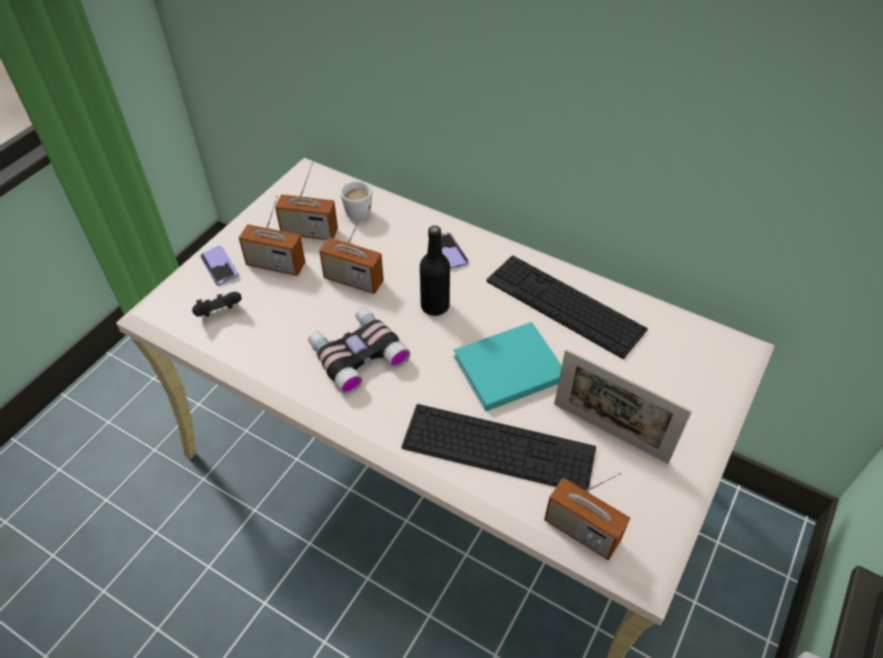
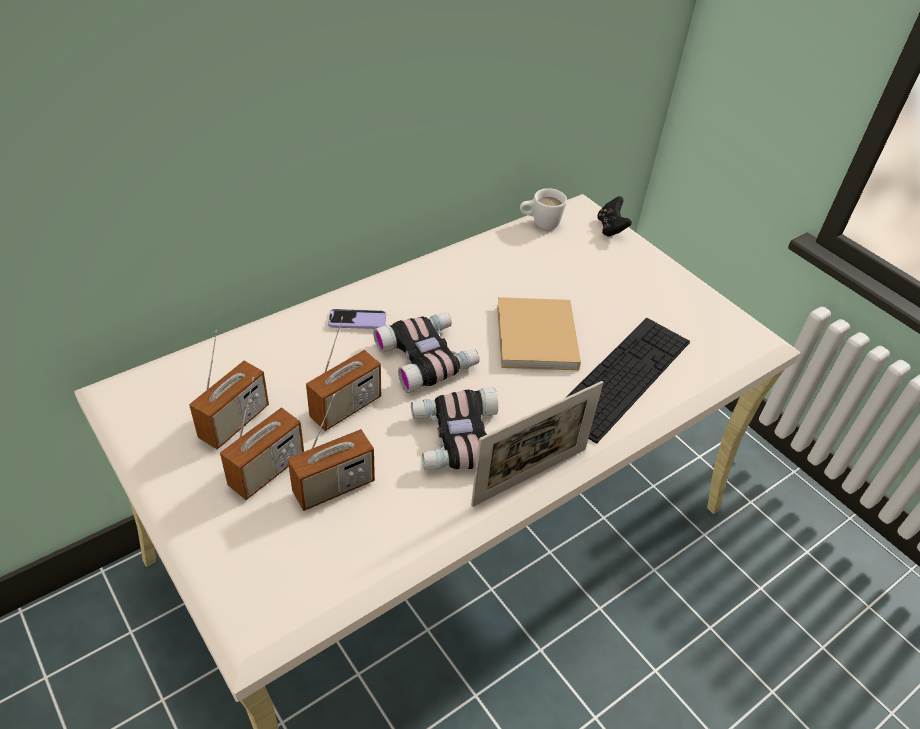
camera: 70 degrees left, 5 degrees down
black game controller [192,292,242,317] -> black game controller moved to [598,196,632,236]
phone [200,246,239,285] -> none
white mug [340,181,372,221] -> white mug moved to [520,188,567,230]
black bottle [420,226,450,316] -> binoculars [373,312,480,393]
turquoise book [454,322,562,411] -> beige book [497,297,581,370]
keyboard [487,255,648,359] -> none
radio [544,472,630,560] -> radio moved to [288,394,375,511]
picture frame [554,349,692,464] -> picture frame moved to [471,381,604,507]

